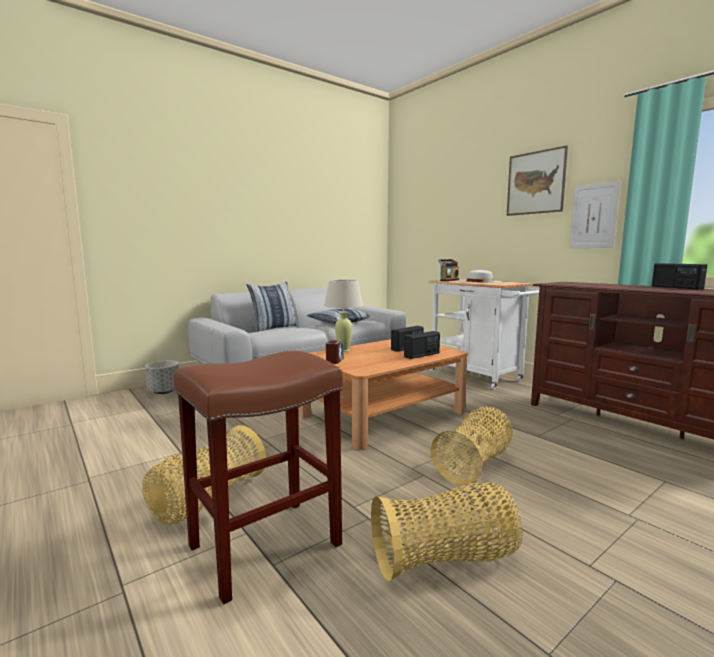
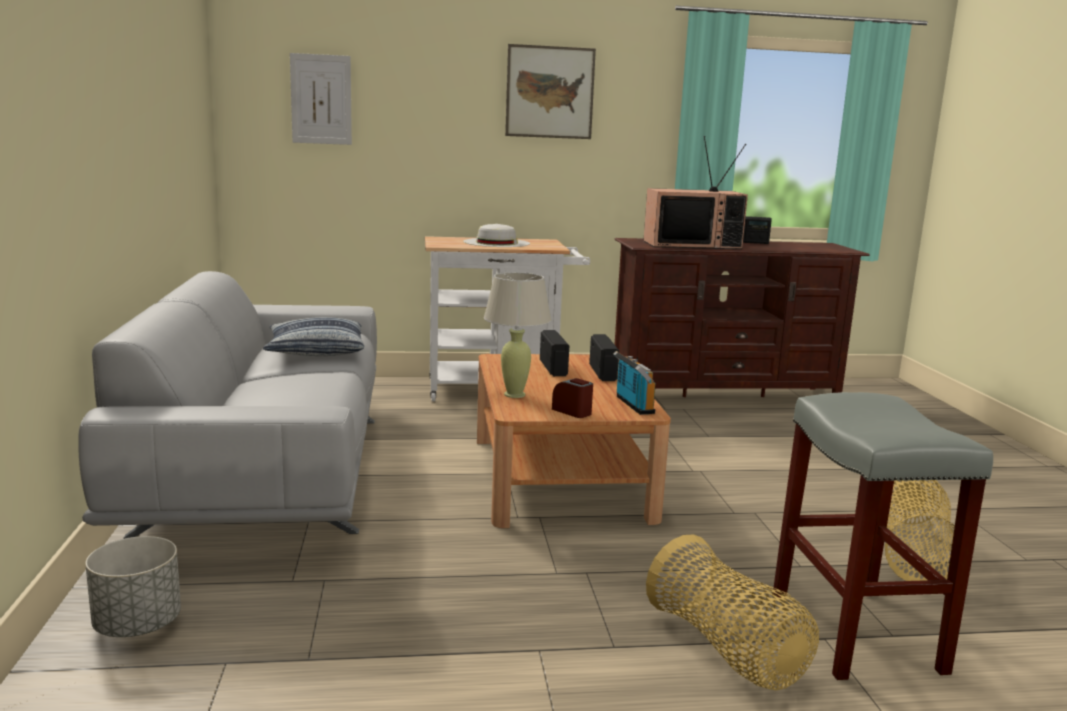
camera: 60 degrees left, 5 degrees up
brown stool [174,350,343,605] -> grey stool [773,392,993,680]
pillow [246,282,297,332] -> none
basket [431,407,513,485] -> none
radio [438,259,459,281] -> radio moved to [613,351,656,415]
picture [569,181,621,248] -> picture moved to [290,53,352,145]
none -> television [644,136,748,249]

